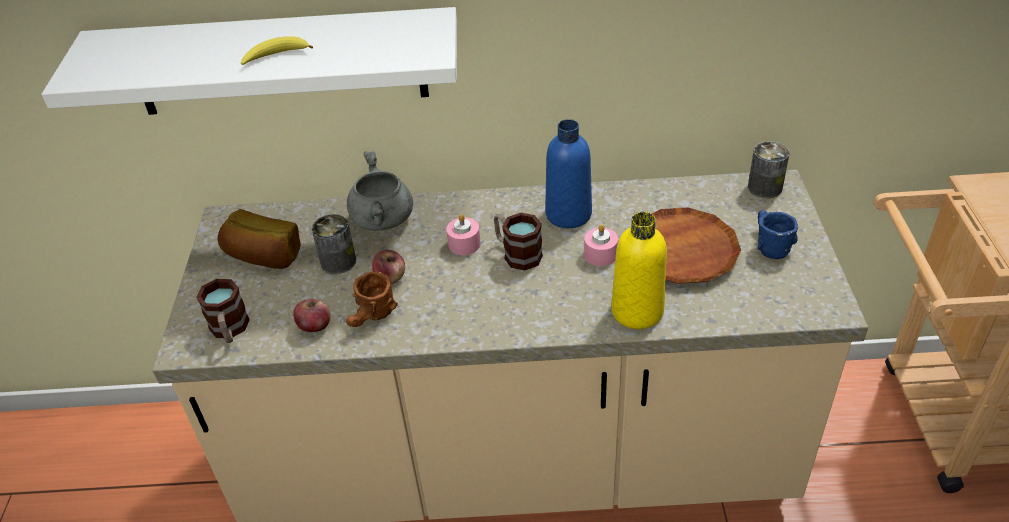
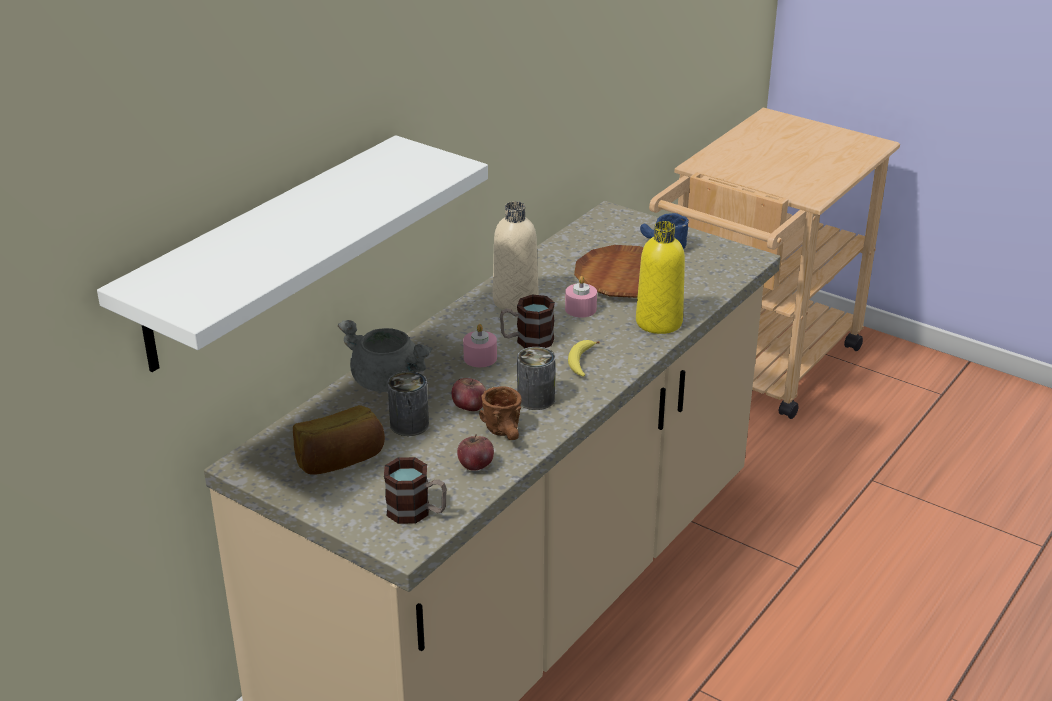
camera: 55 degrees left, 10 degrees down
banana [241,36,313,65] -> banana moved to [568,340,600,377]
blue bottle [545,119,592,228] -> beige bottle [493,201,539,312]
can [748,141,790,198] -> can moved to [517,347,555,410]

